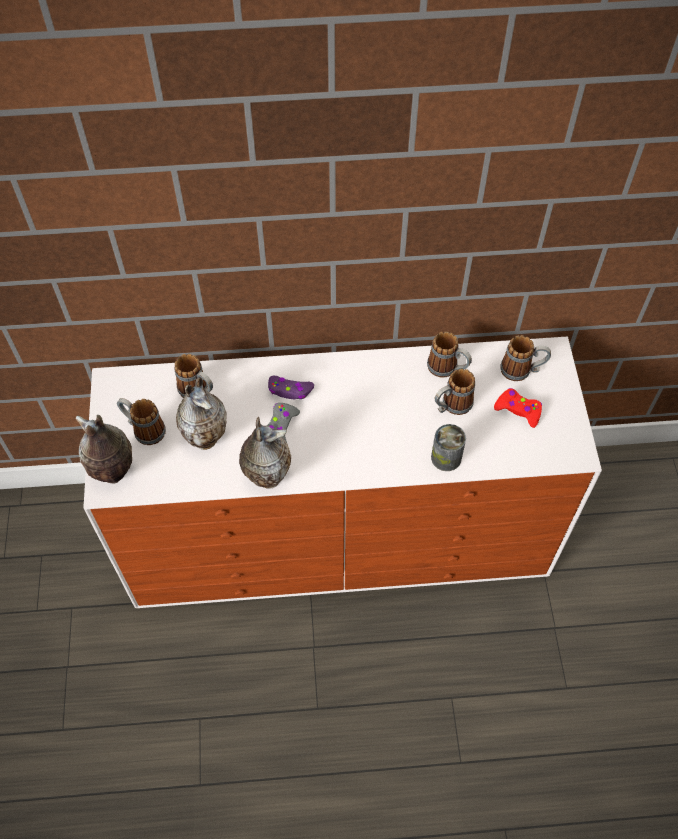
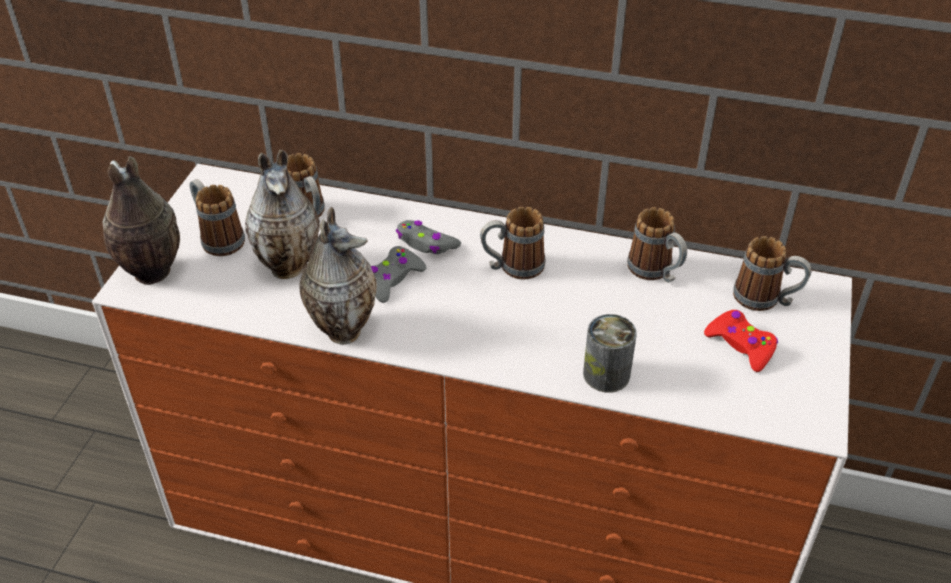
camera: 20 degrees right, 15 degrees down
purple game controller [268,376,314,399] -> grey game controller [396,220,461,254]
mug [435,369,475,415] -> mug moved to [480,207,545,280]

